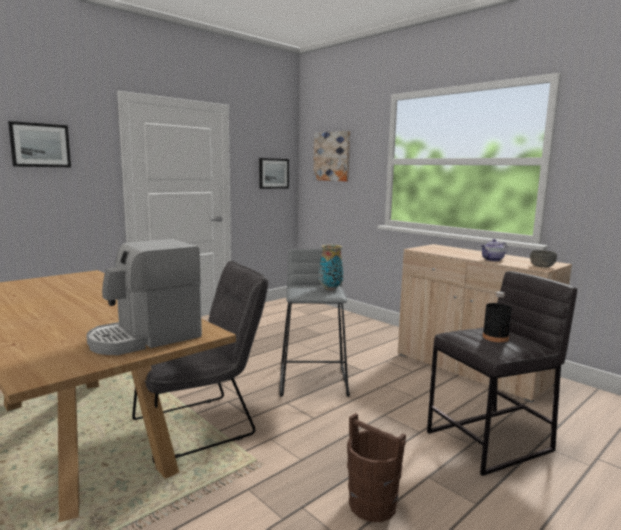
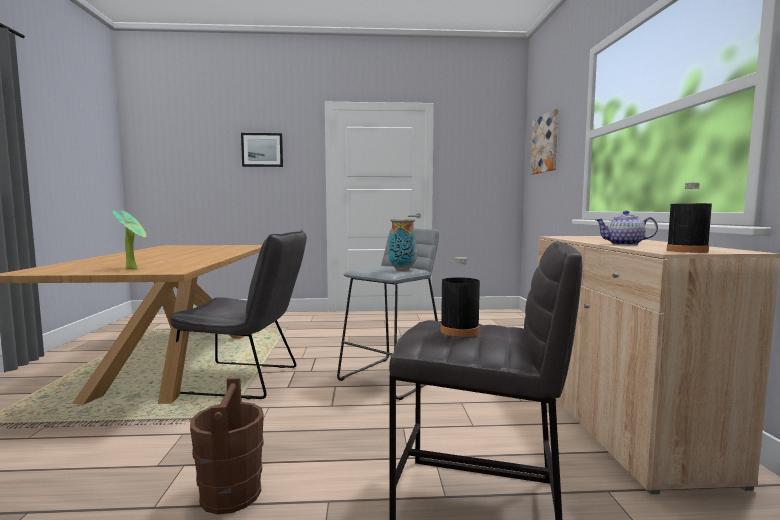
camera: 40 degrees right, 5 degrees down
coffee machine [86,239,202,355] -> potted plant [112,210,147,269]
picture [259,158,289,189] -> none
grey bowl [530,250,557,267] -> black bottle [667,183,712,253]

